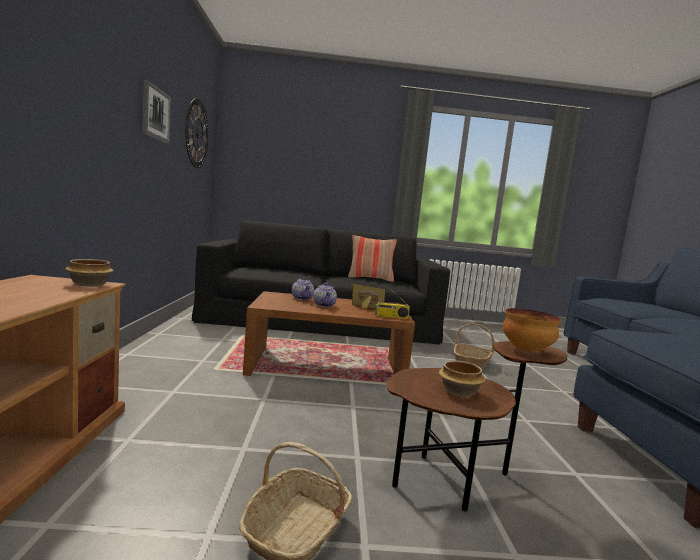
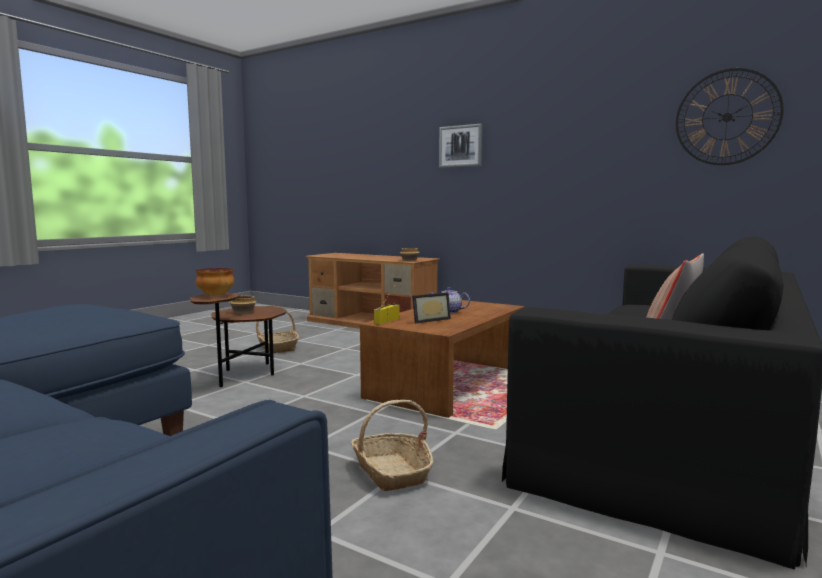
camera: 125 degrees right, 0 degrees up
picture [142,80,171,143] -> picture moved to [439,124,482,168]
teapot [292,277,314,300] -> none

